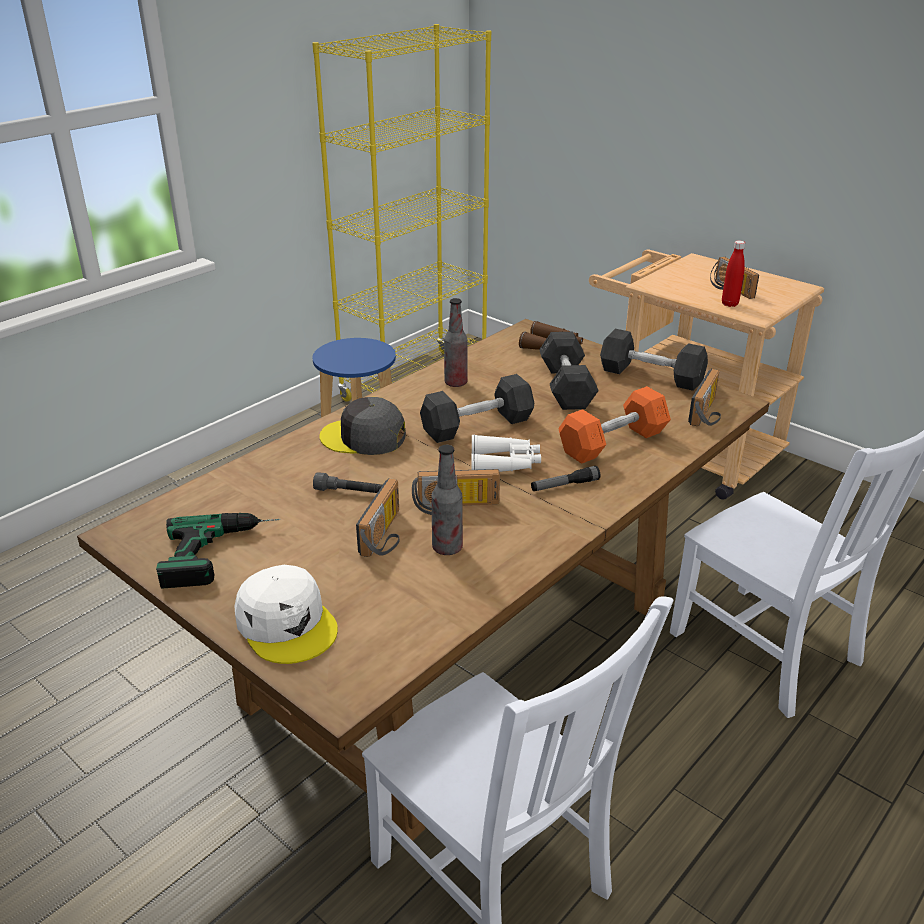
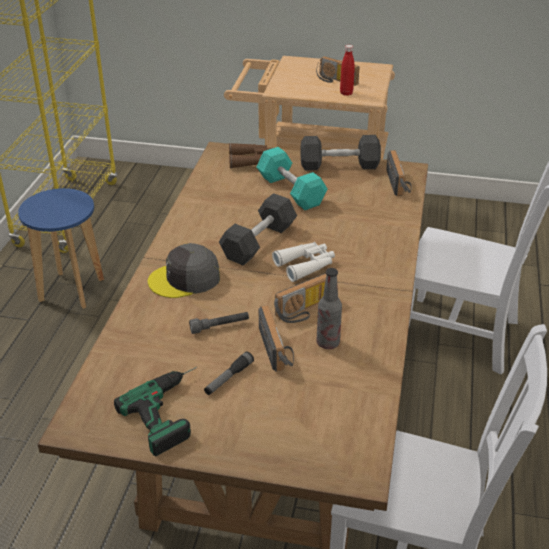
camera: 30 degrees left, 5 degrees up
white cap [235,565,338,664] -> none
bottle [444,298,468,387] -> none
flashlight [531,466,600,491] -> flashlight moved to [204,351,254,395]
grey dumbbell [539,332,598,410] -> turquoise dumbbell [257,147,328,210]
orange dumbbell [558,386,671,464] -> none

